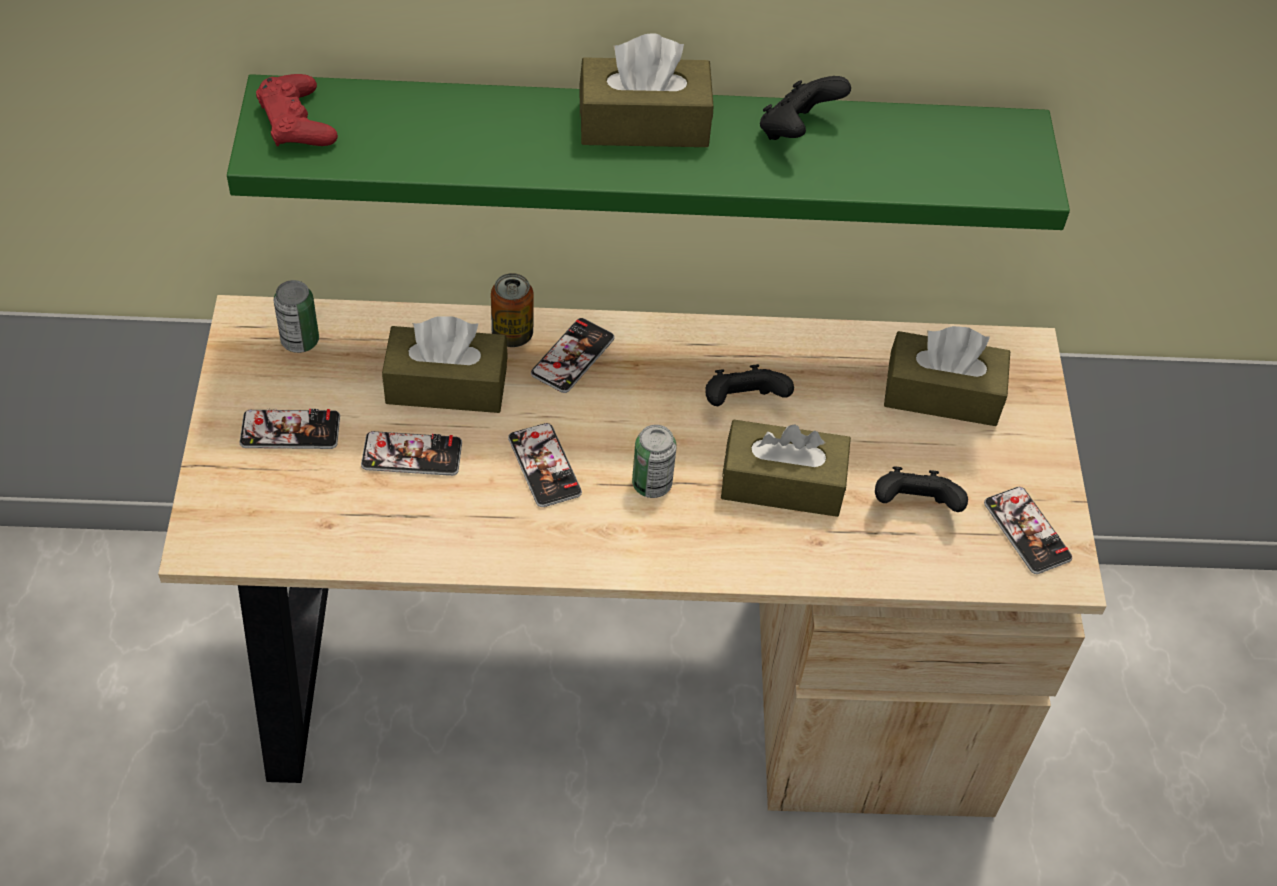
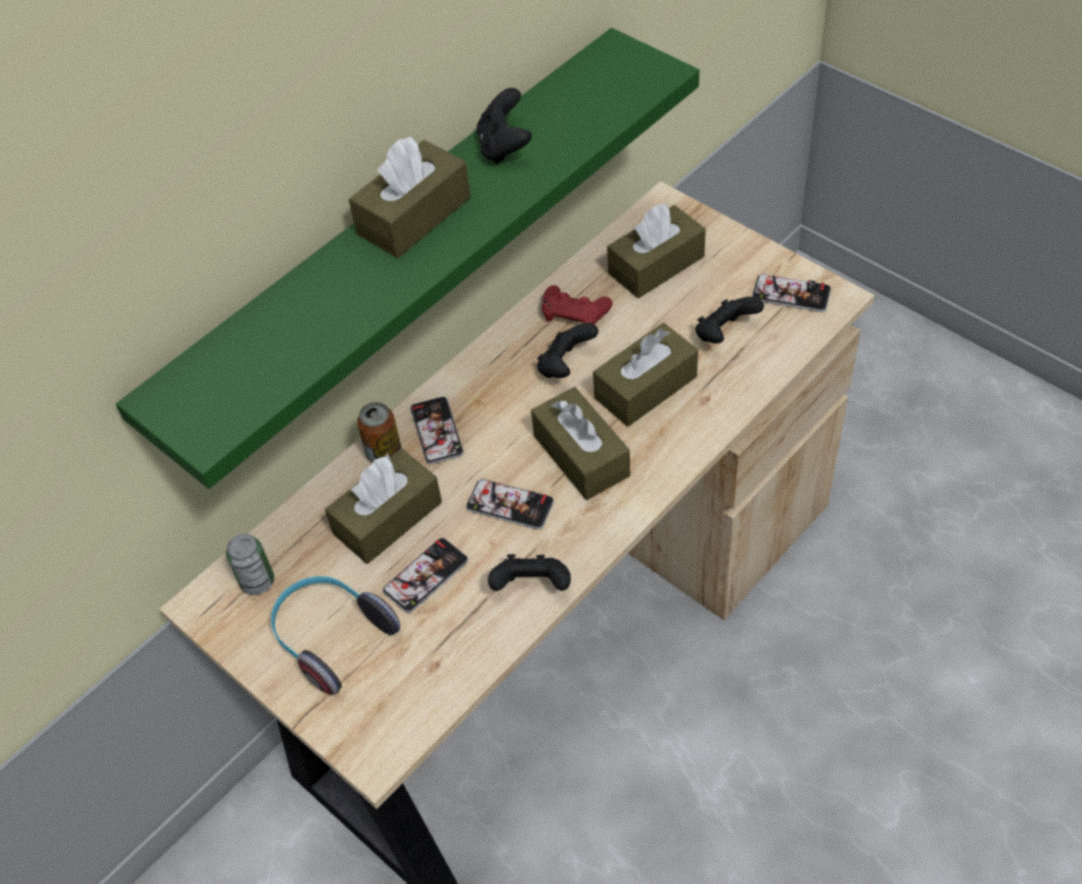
camera: 40 degrees left, 0 degrees up
phone [240,408,340,449] -> headphones [271,576,400,695]
red game controller [256,74,338,146] -> red game controller moved to [542,285,612,324]
can [632,425,677,498] -> brown tissue box [531,387,630,500]
none -> black game controller [488,554,571,591]

